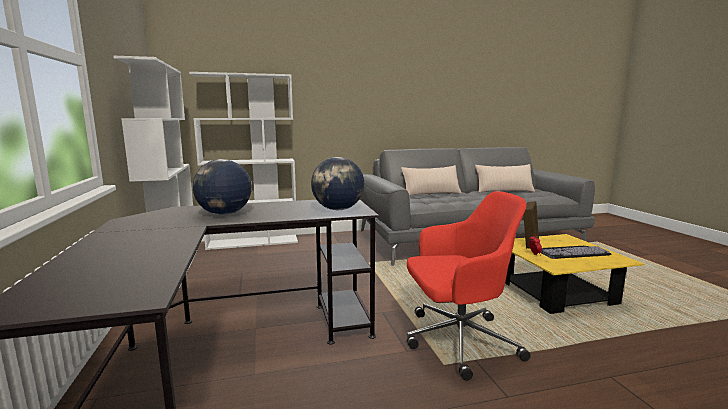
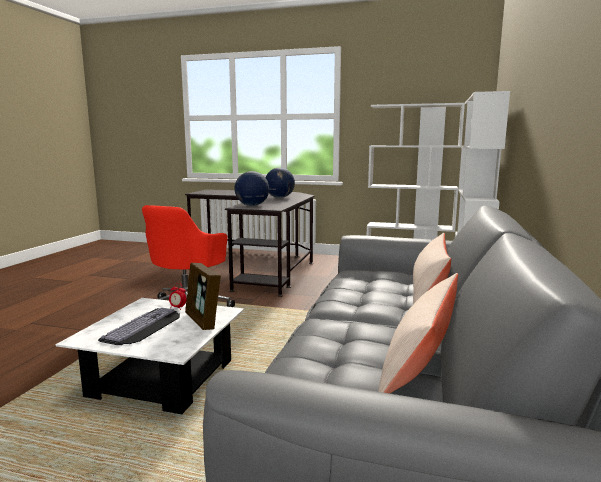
camera: 120 degrees right, 0 degrees up
yellow coffee table [505,234,644,314] -> white coffee table [56,298,244,414]

